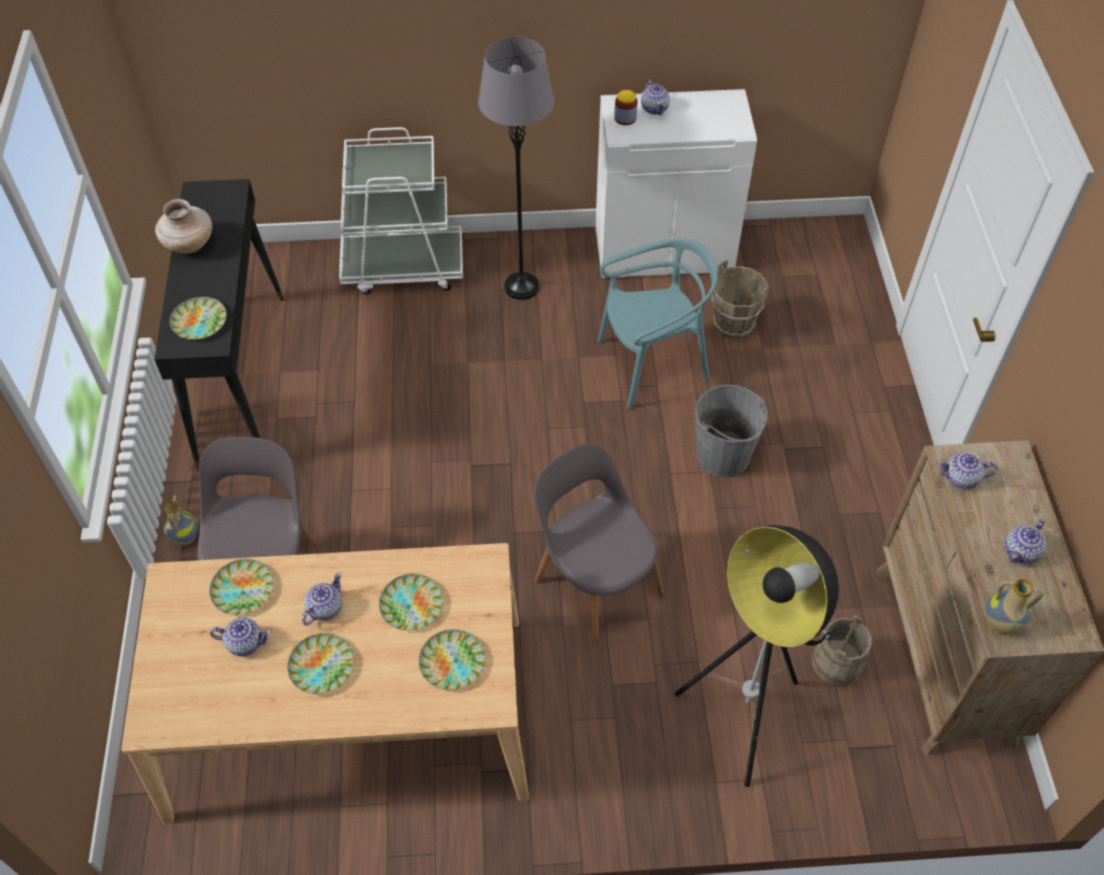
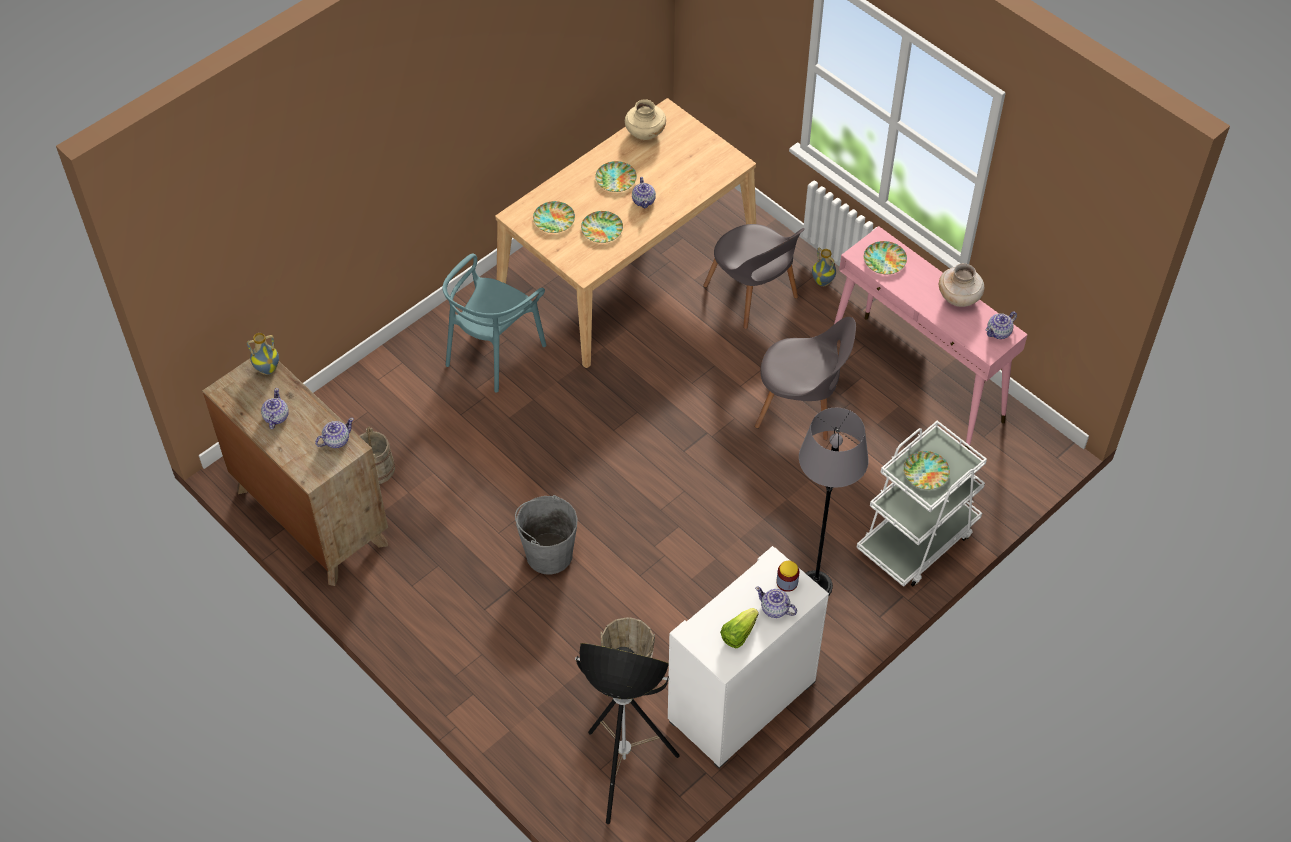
camera: 140 degrees right, 0 degrees up
black console table [154,179,284,472] -> pink console table [834,226,1028,449]
plate [209,559,274,615] -> plate moved to [903,451,950,490]
teapot [210,617,271,656] -> teapot moved to [986,312,1017,339]
grey chair [534,443,665,646] -> grey chair moved to [755,317,856,440]
turquoise chair [597,239,718,409] -> turquoise chair moved to [442,254,547,392]
floor lamp [675,525,839,787] -> floor lamp moved to [575,643,680,824]
none -> beige vase [625,99,666,140]
none -> lettuce [720,608,759,648]

